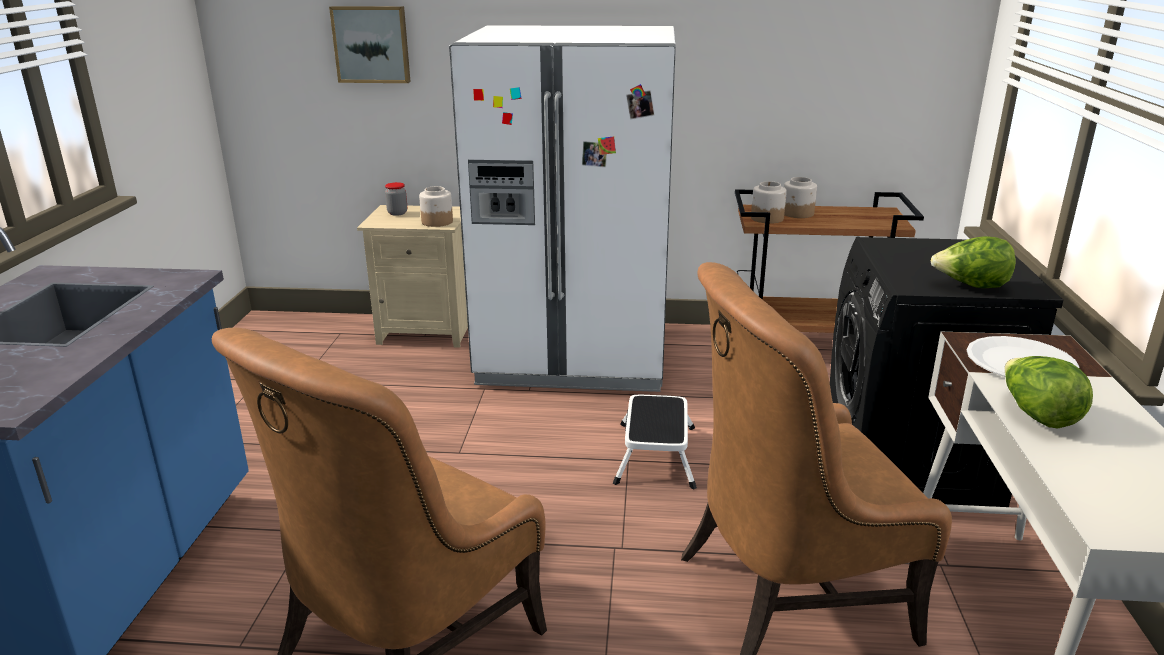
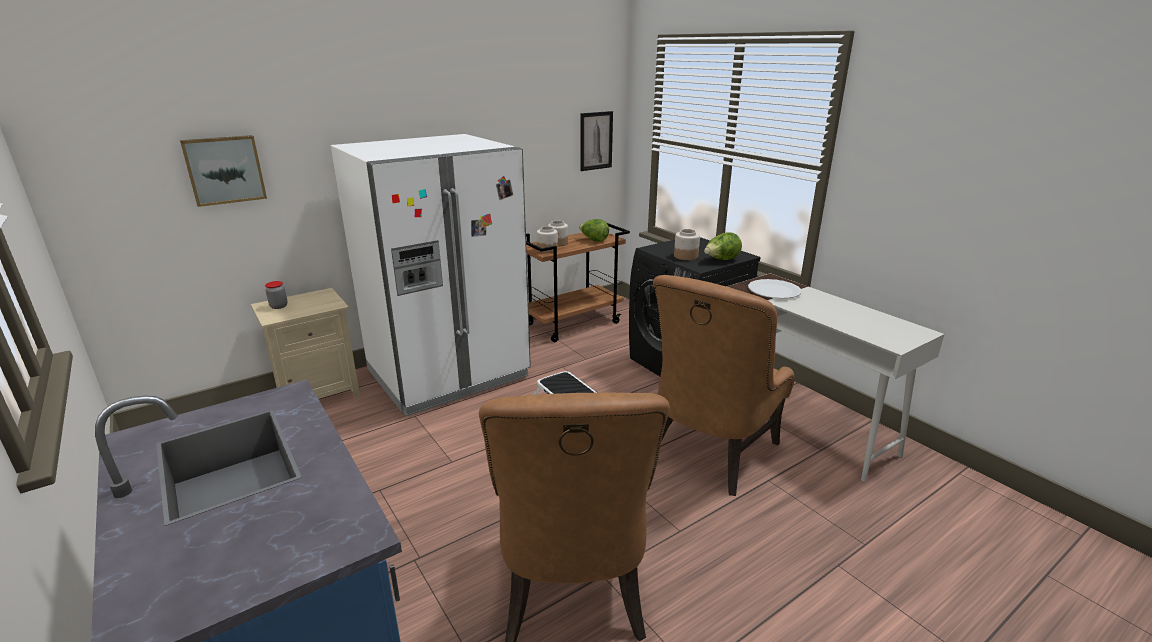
camera: 40 degrees left, 0 degrees up
jar [419,186,453,227] -> jar moved to [674,229,700,260]
lettuce [1005,356,1093,429] -> lettuce moved to [579,219,609,242]
none -> picture [580,111,613,171]

